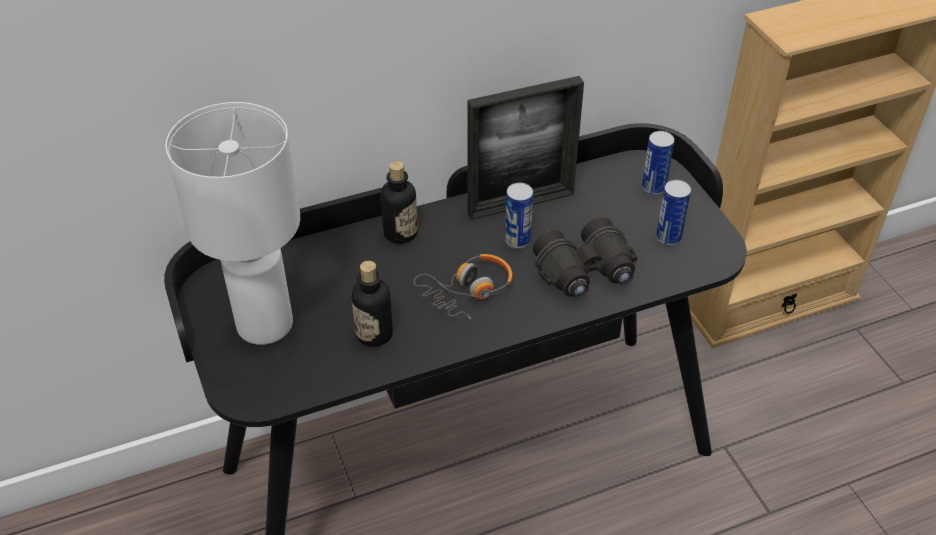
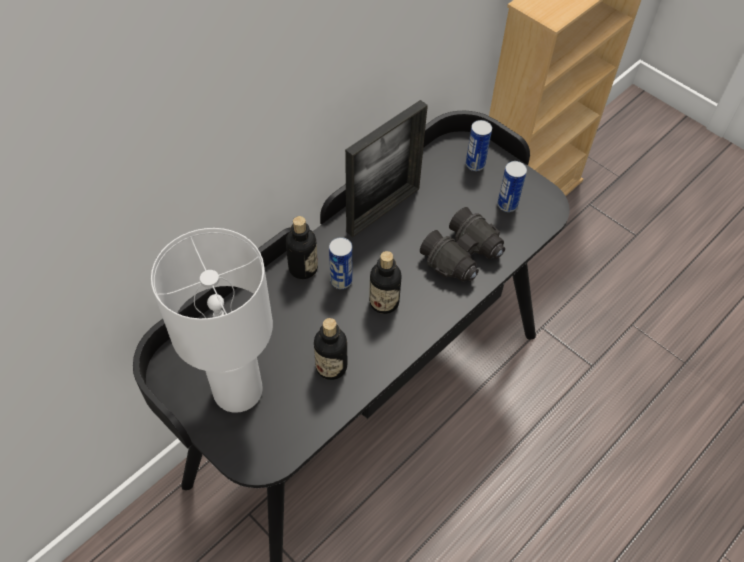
camera: 25 degrees left, 10 degrees up
headphones [414,254,513,319] -> bottle [369,251,402,314]
can [505,183,533,249] -> can moved to [329,237,352,289]

